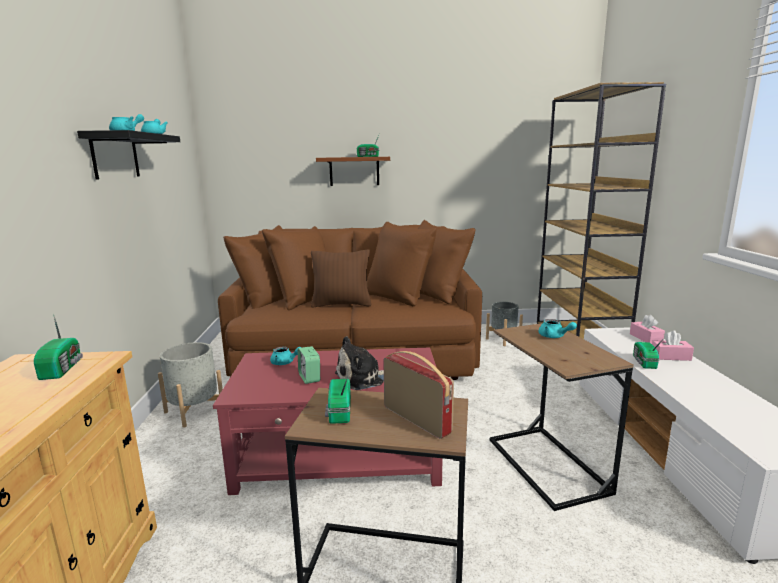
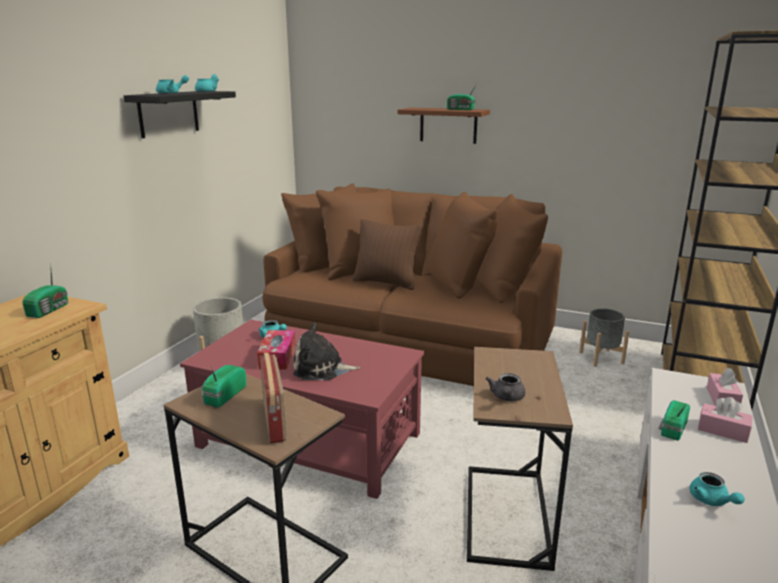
camera: 25 degrees right, 5 degrees up
alarm clock [298,346,320,384] -> tissue box [257,330,295,370]
turquoise teapot [539,319,577,338] -> turquoise teapot moved to [689,472,745,506]
none -> grey teapot [486,373,525,401]

